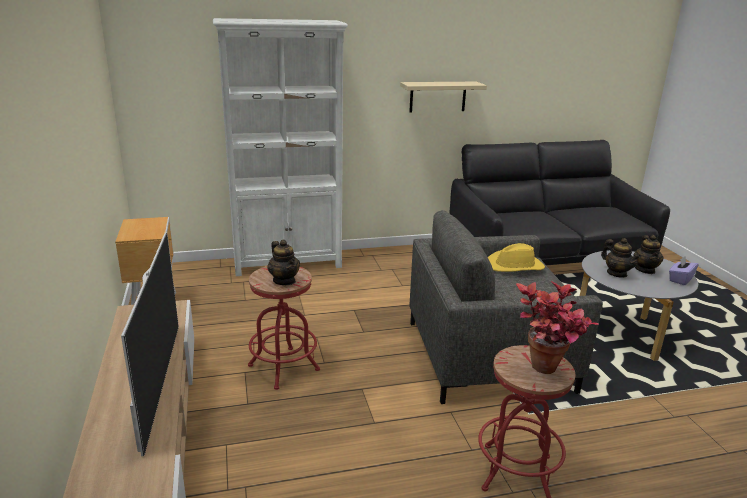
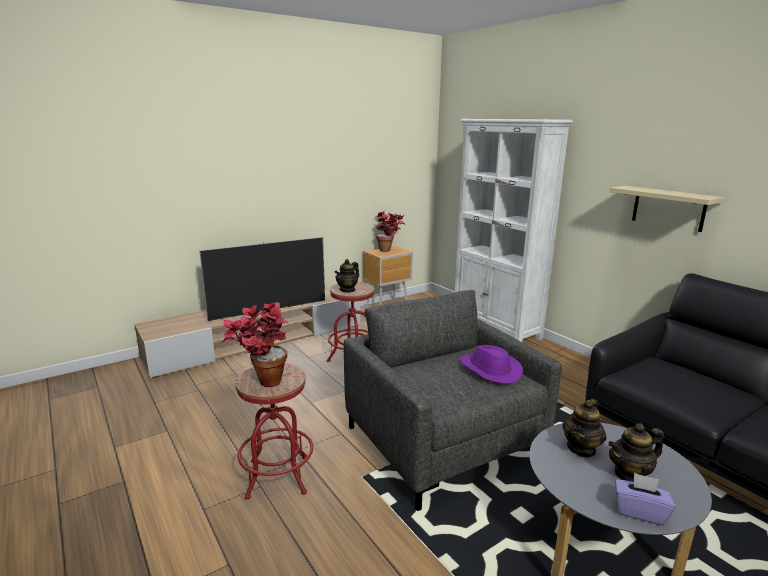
camera: 70 degrees right, 5 degrees down
yellow hat [488,243,545,272] -> purple hat [460,345,523,384]
none -> potted plant [376,211,405,252]

